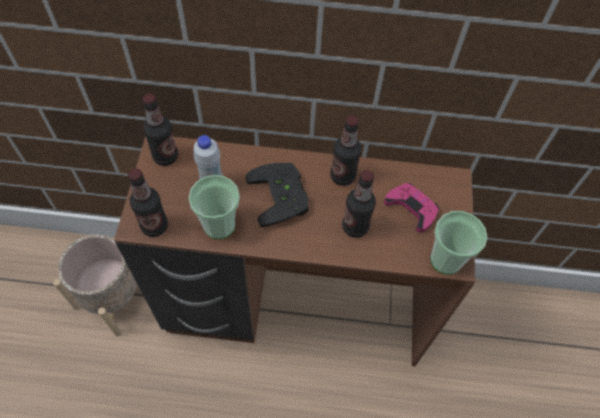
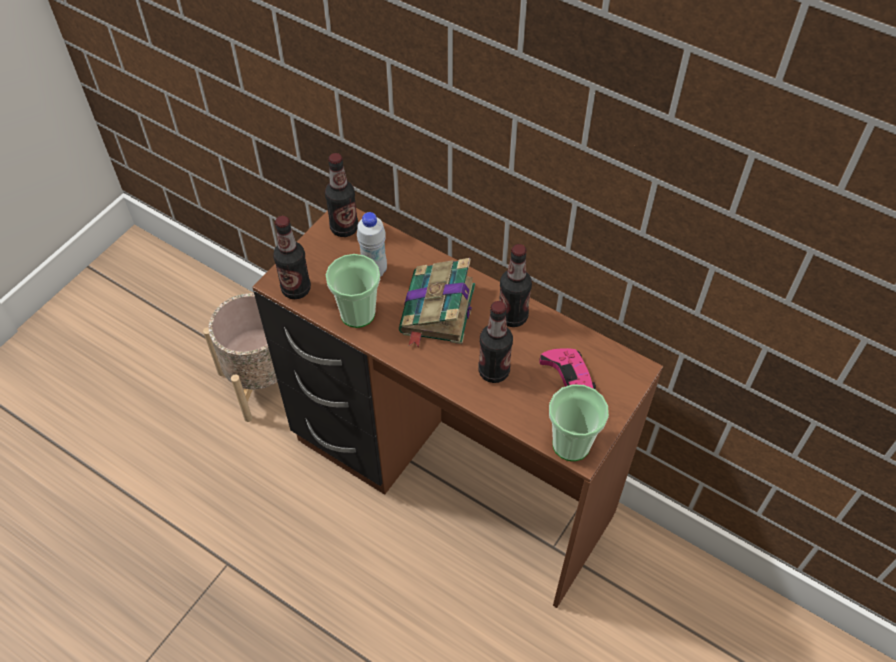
camera: 30 degrees right, 5 degrees down
black game controller [245,163,309,227] -> book [399,258,475,348]

